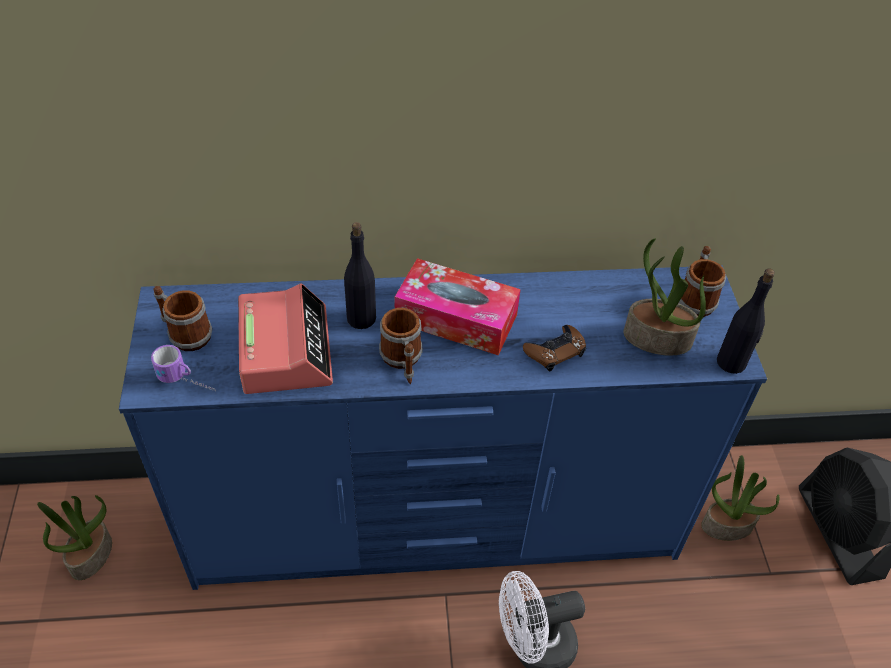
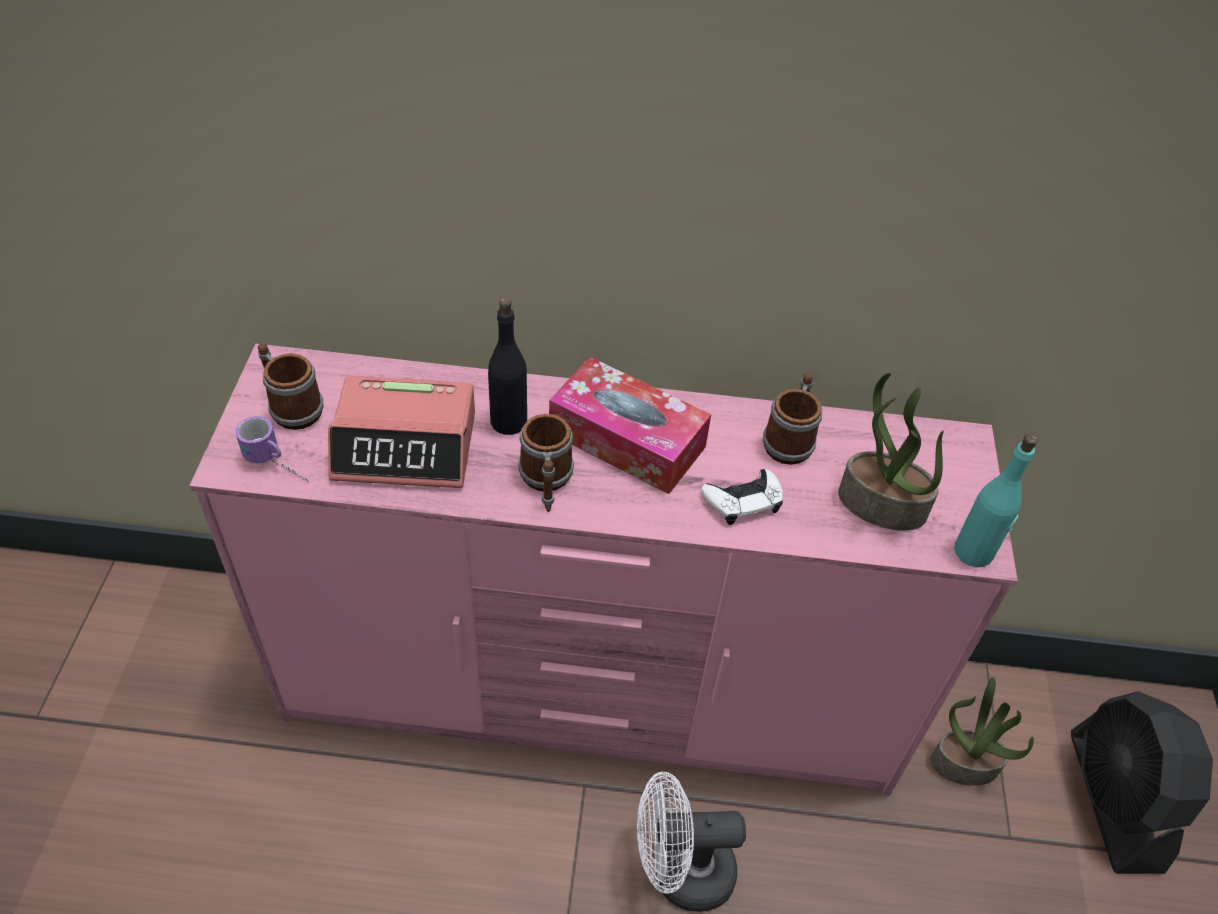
camera: 10 degrees right, 0 degrees up
potted plant [37,495,112,580] -> none
blue dresser [119,266,767,590] -> pink dresser [189,344,1018,796]
alarm clock [238,283,333,394] -> alarm clock turned 90 degrees clockwise [328,376,475,488]
brown game controller [523,325,586,371] -> white game controller [702,469,783,525]
mug [679,246,726,317] -> mug moved to [763,373,822,465]
black bottle [717,269,775,374] -> turquoise bottle [954,434,1038,567]

